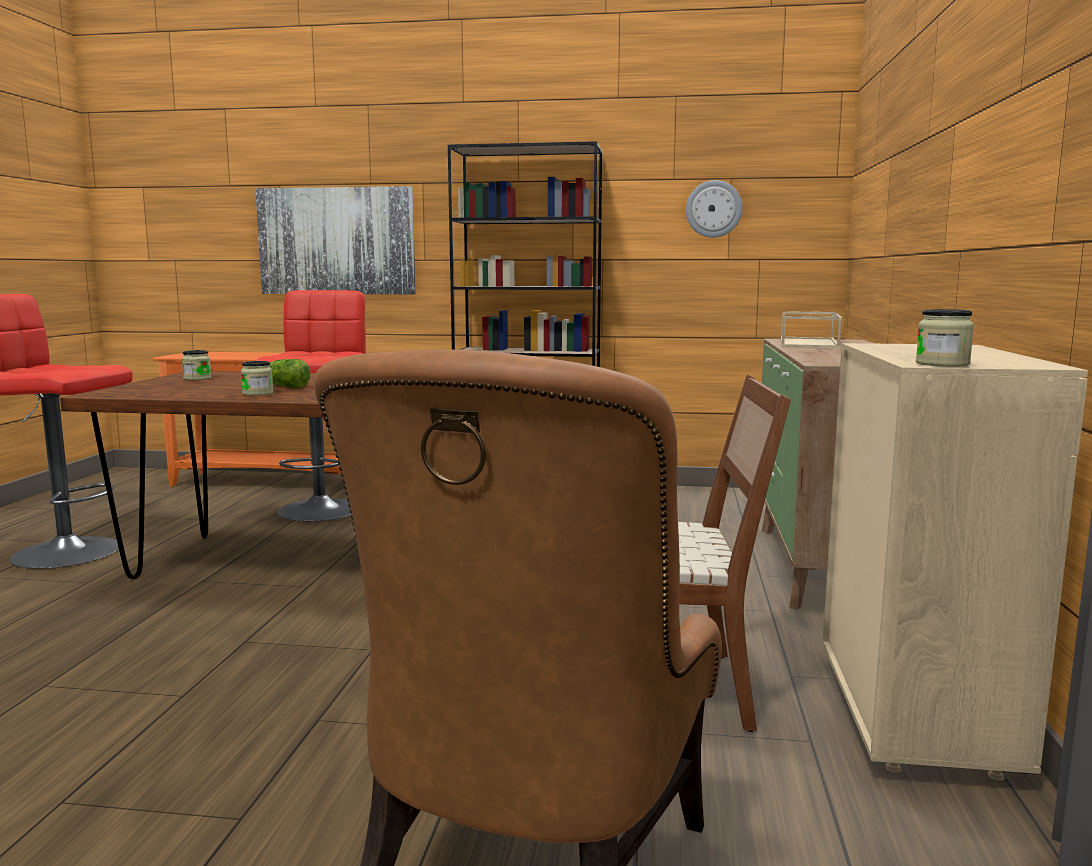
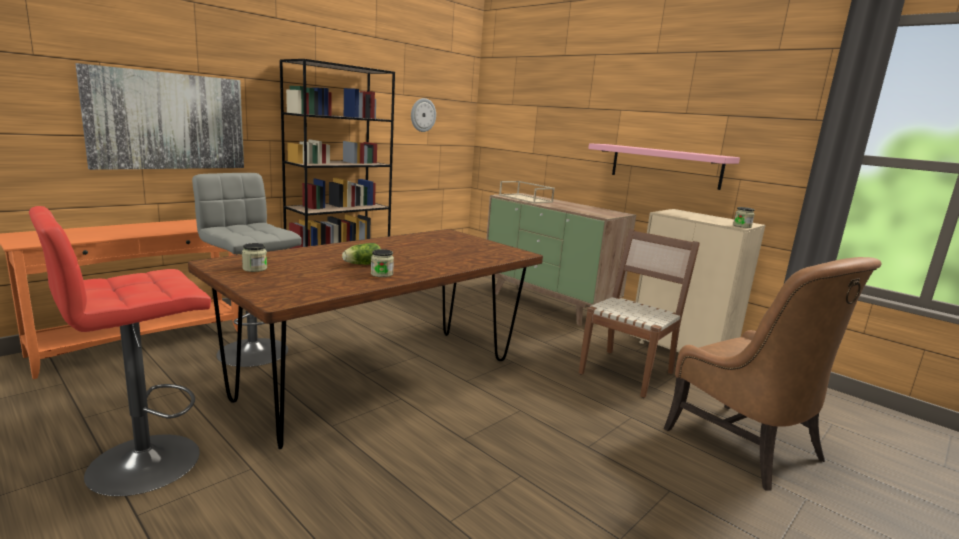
camera: 55 degrees left, 5 degrees up
red stool [255,290,366,522] -> grey stool [192,173,302,367]
none -> pink shelf [588,143,740,190]

